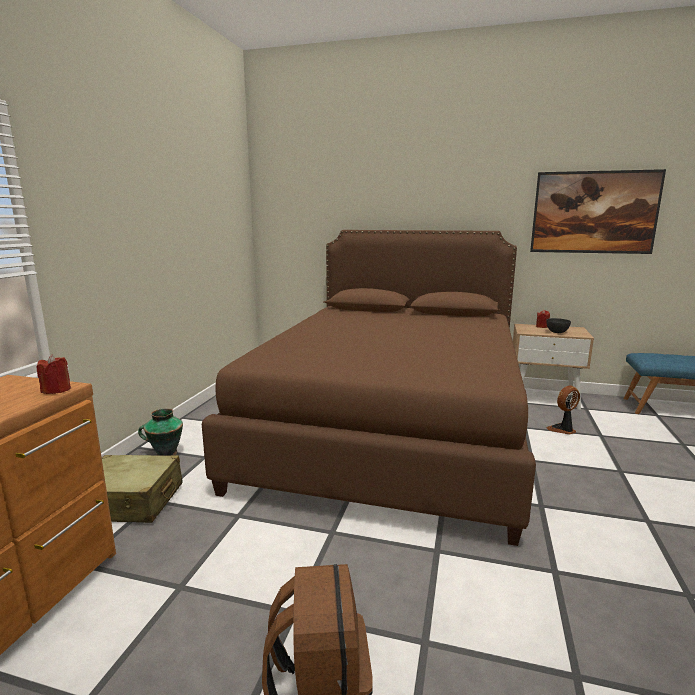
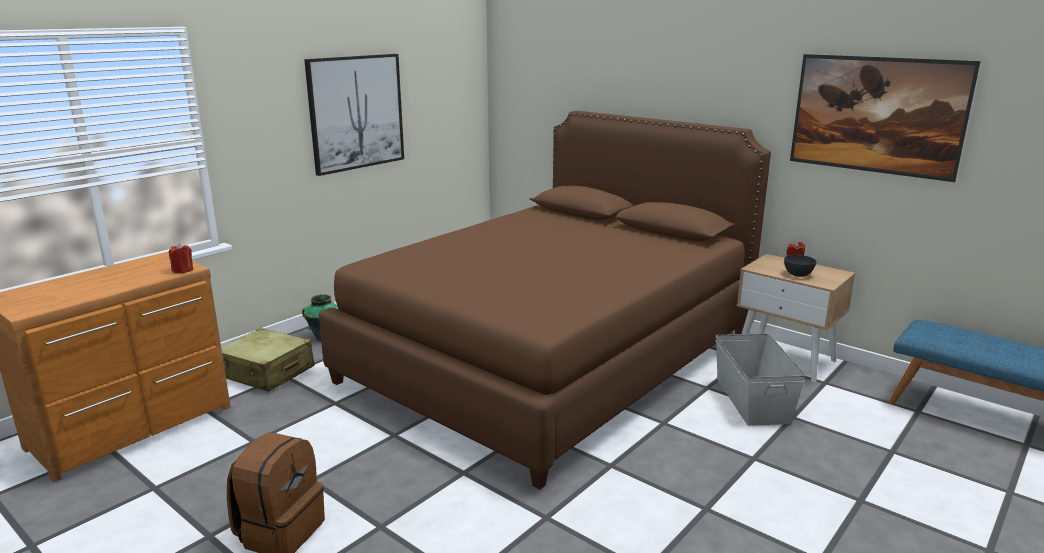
camera: 25 degrees right, 5 degrees up
fan [547,385,580,435] -> grey storage box [716,334,806,426]
none -> picture [304,54,404,176]

